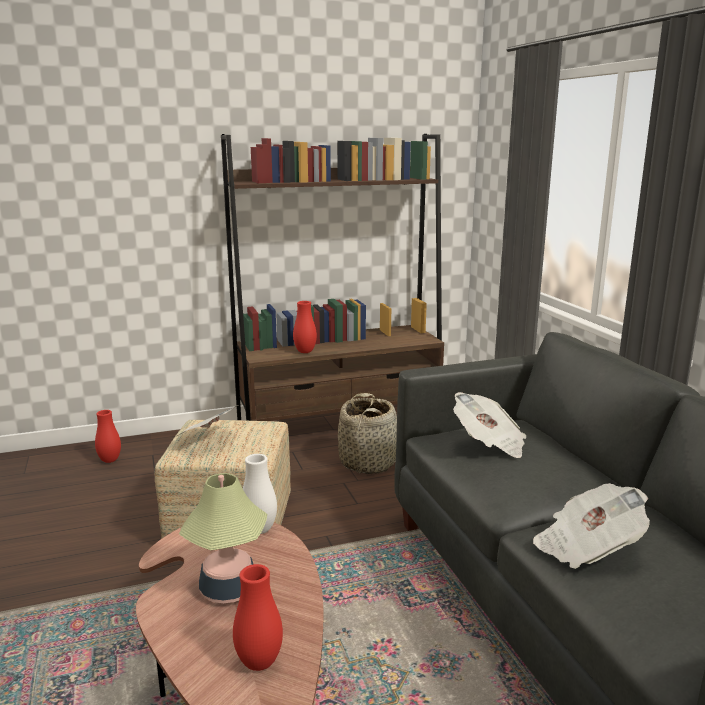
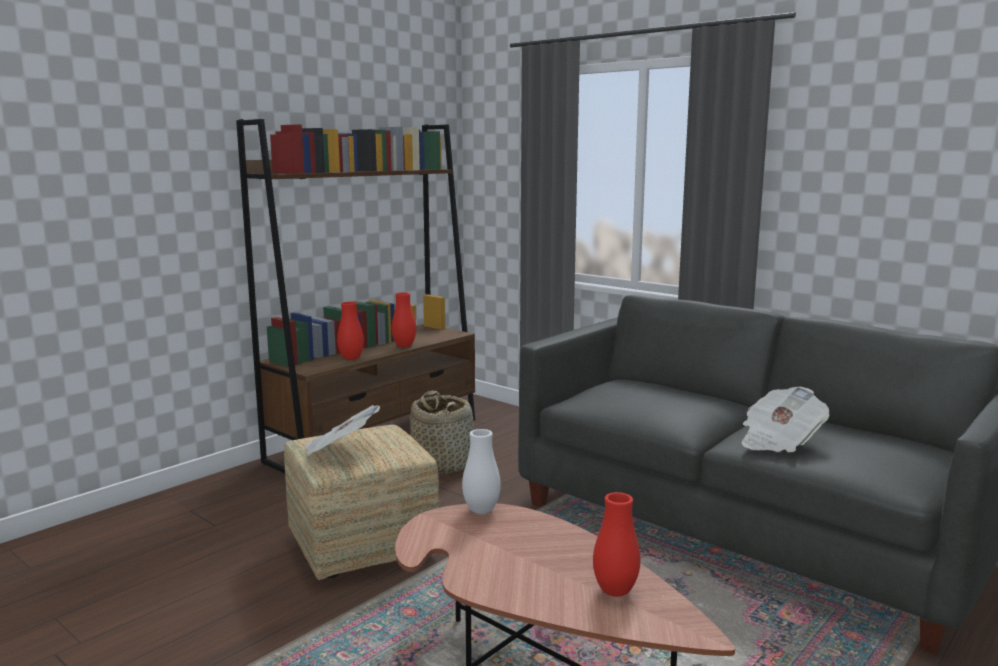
camera: 30 degrees left, 5 degrees down
red vase [95,410,121,463] -> red vase moved to [391,292,416,348]
table lamp [179,473,267,603] -> none
newspaper [453,392,526,458] -> none

